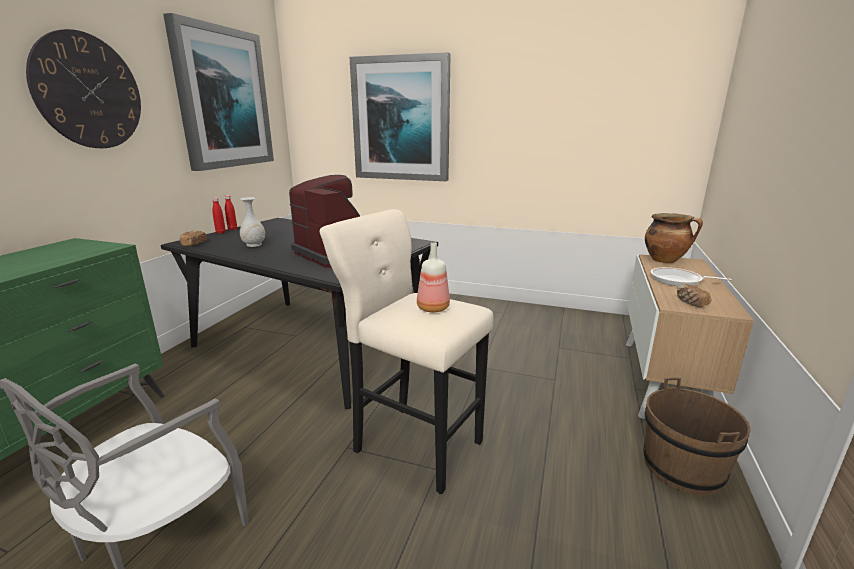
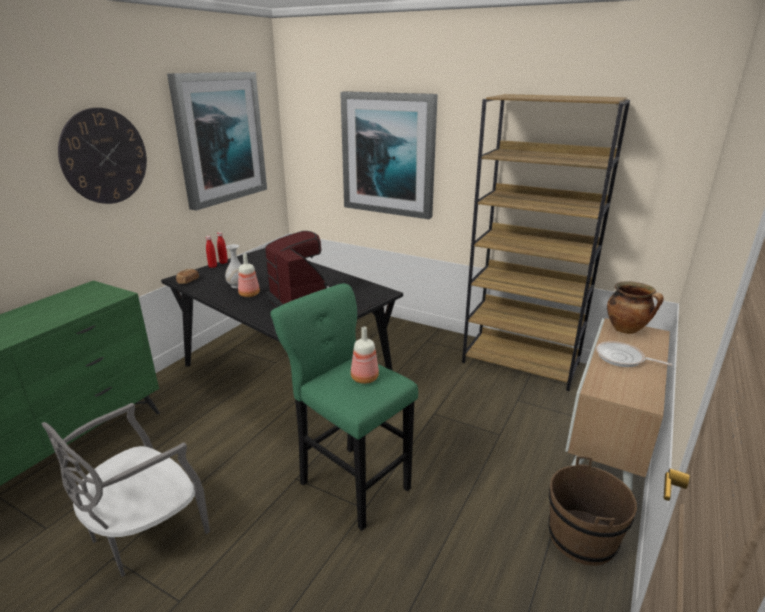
camera: 10 degrees right, 5 degrees up
beige stool [320,209,493,494] -> green stool [270,283,418,530]
bread [677,284,711,307] -> none
none -> bottle [238,254,260,297]
none -> brown bookcase [462,94,630,391]

